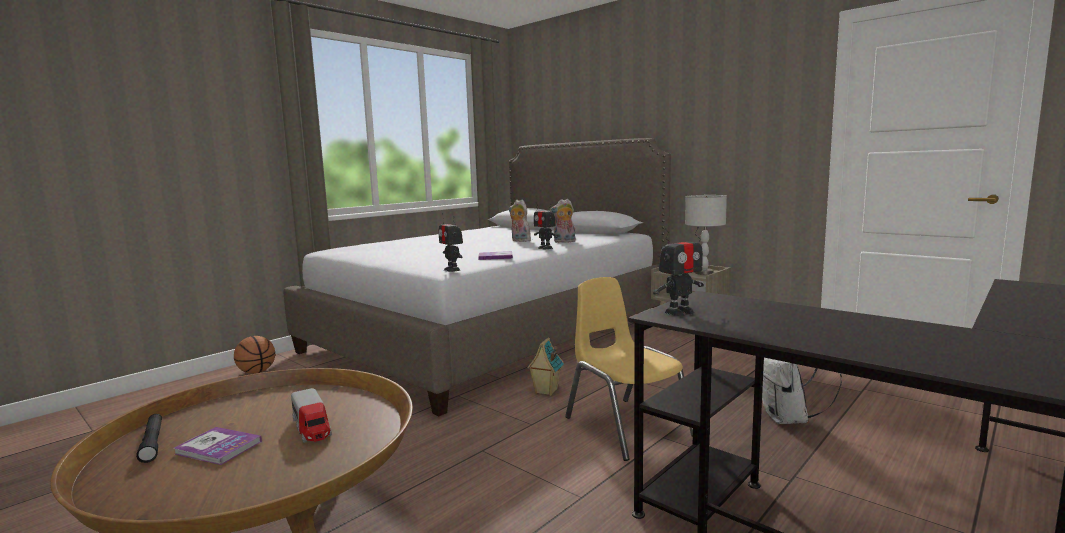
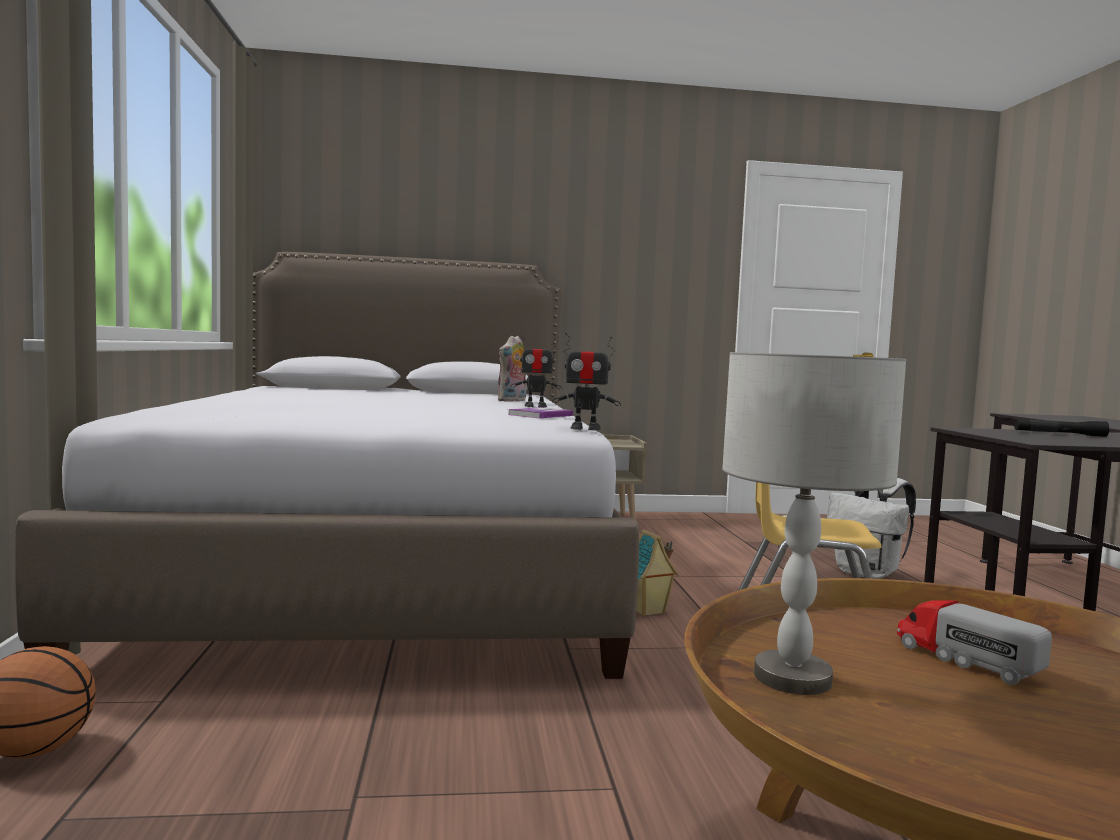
camera: 50 degrees left, 5 degrees down
black flashlight [136,414,162,463] -> black flashlight moved to [1014,419,1110,437]
book [174,427,262,465] -> none
toy truck [291,388,332,443] -> toy truck turned 135 degrees counterclockwise [897,600,1052,685]
plush toy [509,200,531,242] -> none
toy robot [653,227,704,316] -> none
grey table lamp [685,195,727,275] -> grey table lamp moved to [722,352,906,695]

